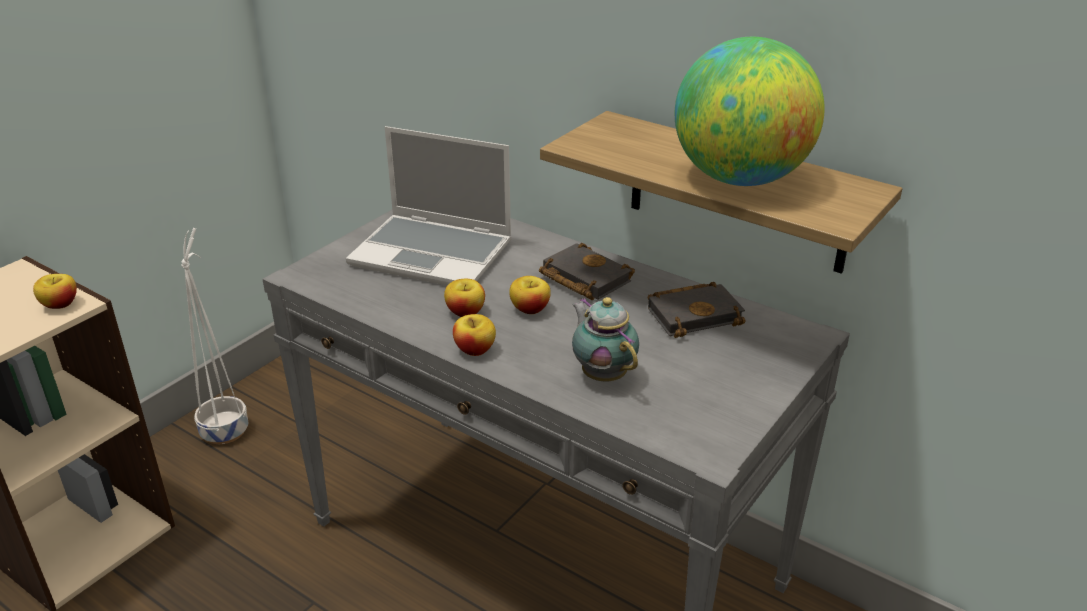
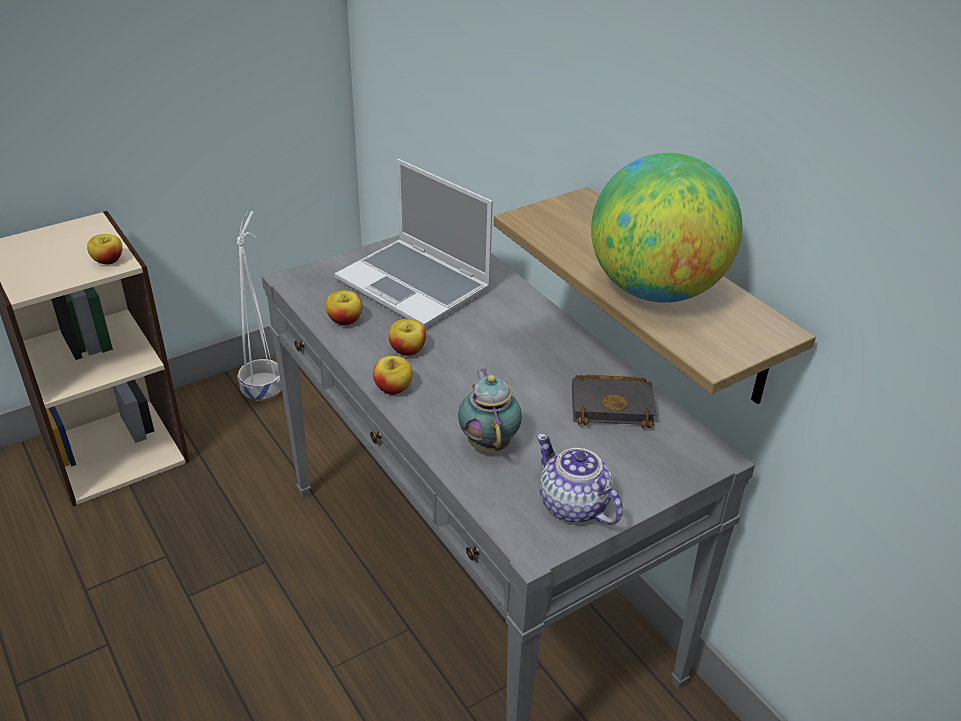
camera: 20 degrees right, 5 degrees up
apple [509,276,551,314] -> apple moved to [325,290,362,326]
black book [539,243,635,300] -> none
none -> teapot [536,433,623,525]

